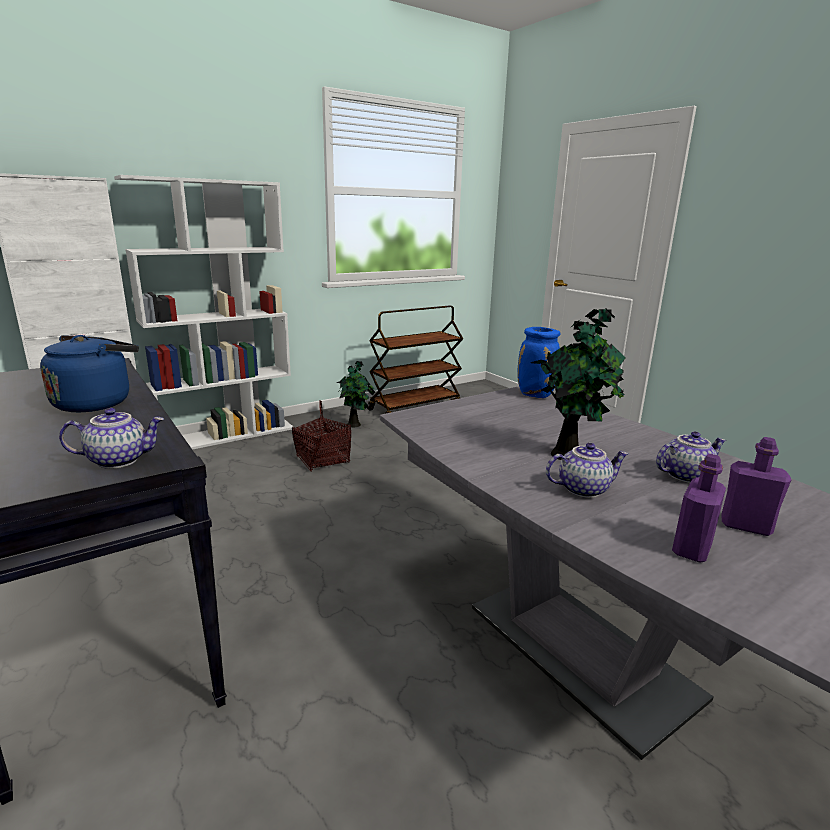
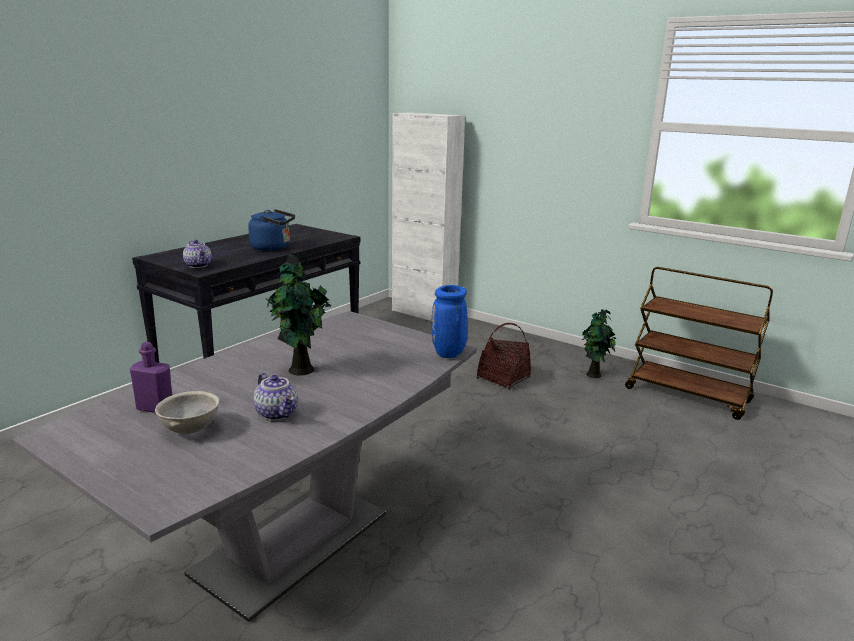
camera: 70 degrees right, 0 degrees up
white bookcase [114,175,293,450] -> none
teapot [546,443,628,498] -> none
purple bottle [721,437,791,536] -> grey bowl [155,391,219,434]

